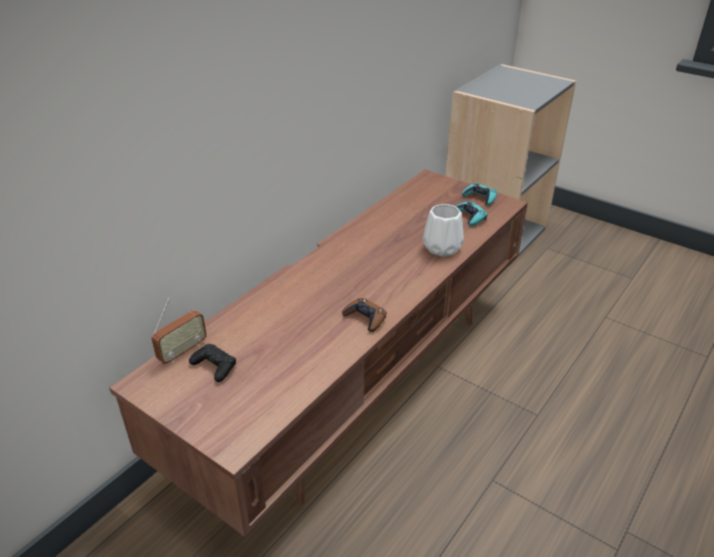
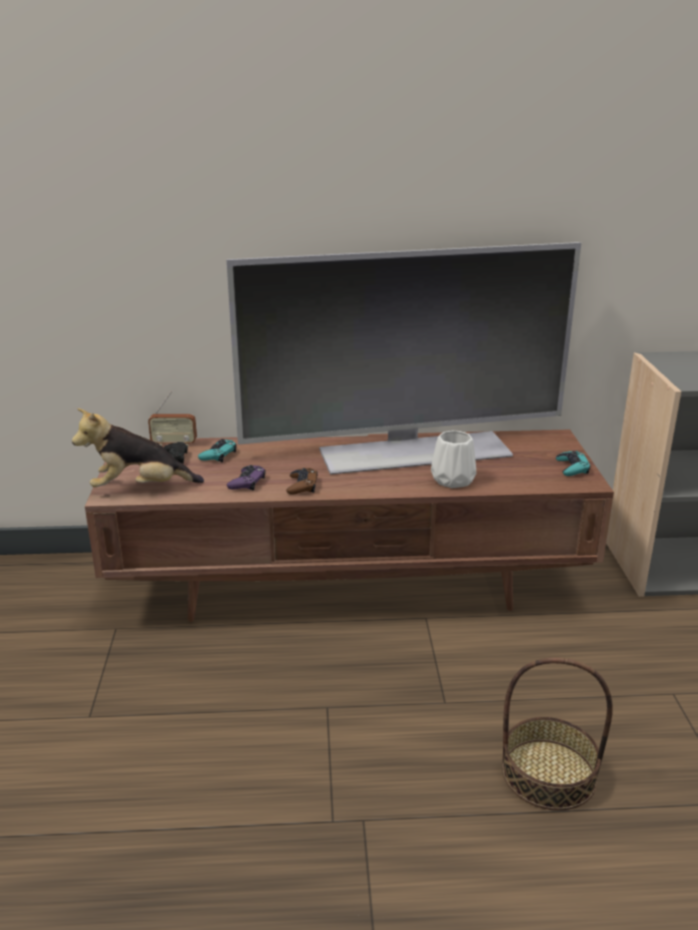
camera: 50 degrees right, 10 degrees down
turquoise game controller [455,201,488,226] -> turquoise game controller moved to [198,439,237,462]
none -> plush toy [72,408,204,487]
none -> television [226,242,581,475]
none -> purple game controller [227,465,265,490]
none -> basket [502,658,613,811]

